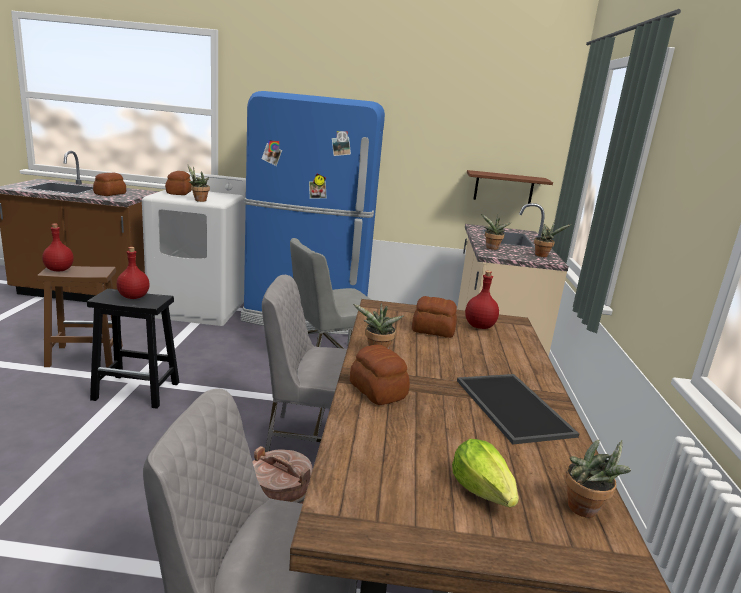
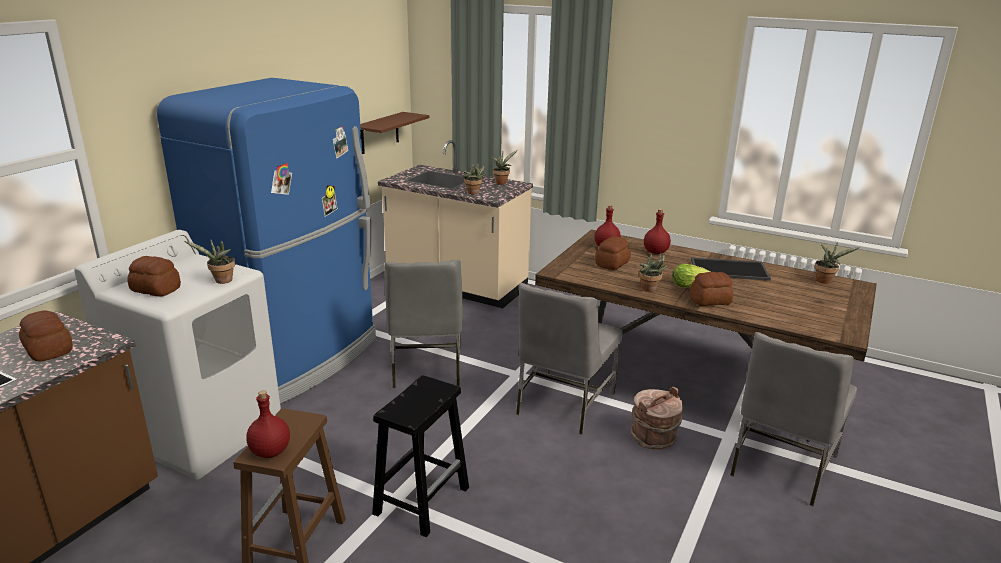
camera: 65 degrees left, 5 degrees up
red bottle [117,247,150,299] -> red bottle moved to [644,209,671,254]
lettuce [452,439,519,507] -> lettuce moved to [673,264,710,287]

